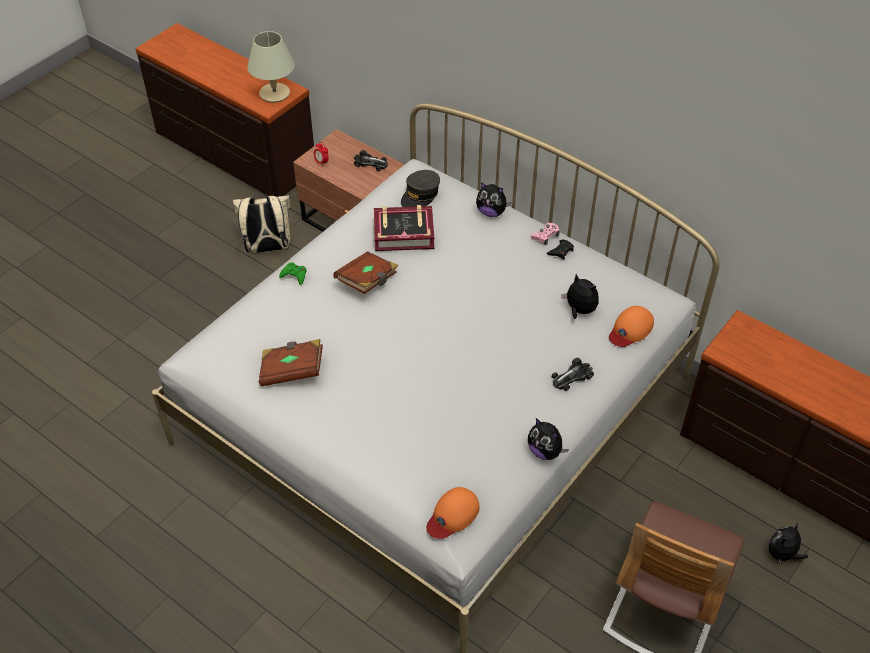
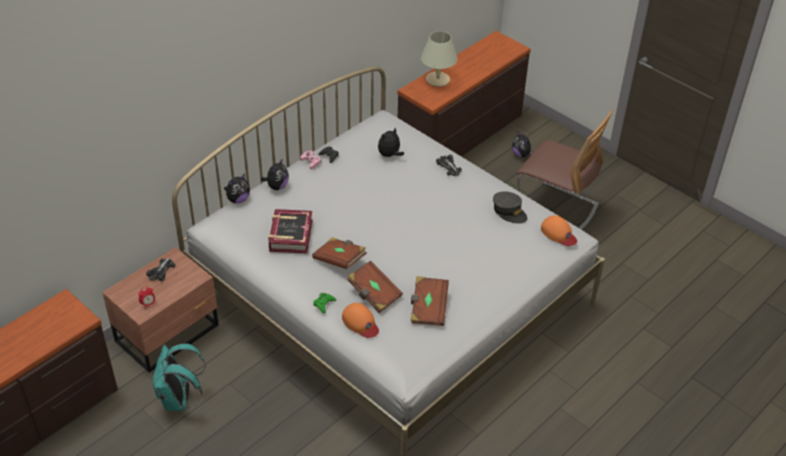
camera: 85 degrees left, 5 degrees down
beige backpack [232,194,291,253] -> turquoise backpack [153,343,206,411]
beige table lamp [248,31,295,103] -> beige table lamp moved to [421,31,458,87]
grey cap [401,170,440,207] -> grey cap moved to [493,191,527,224]
plush toy [528,418,569,460] -> plush toy moved to [224,174,250,204]
orange cap [609,306,654,347] -> orange cap moved to [342,303,379,338]
none -> brown book [347,260,403,313]

